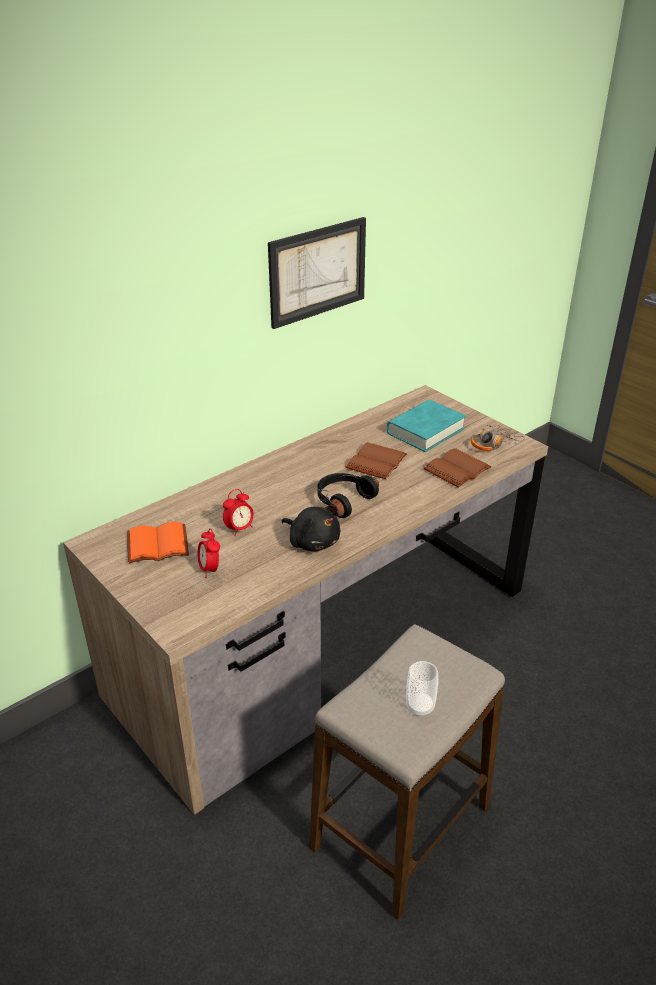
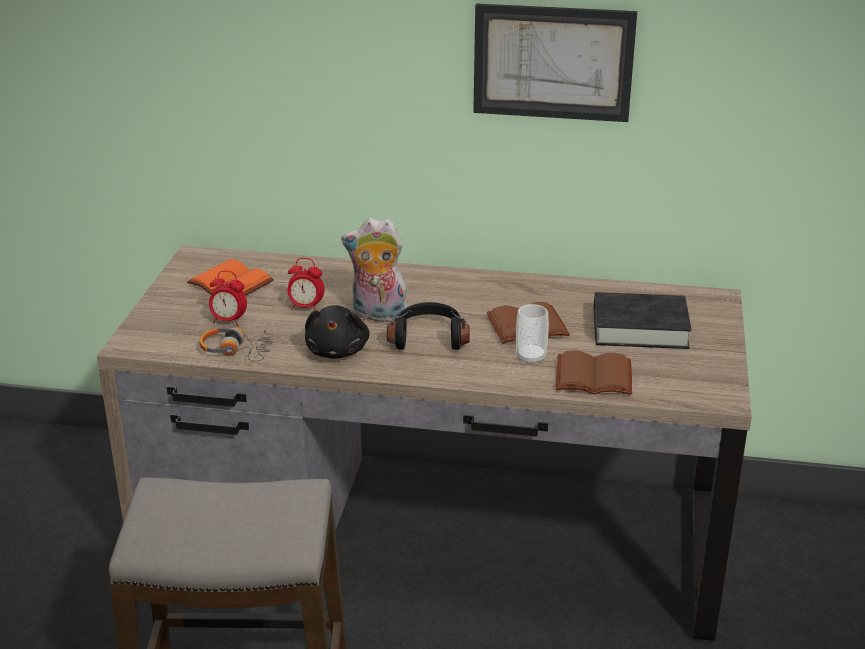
camera: 50 degrees right, 5 degrees down
alarm clock [198,528,220,578] -> alarm clock turned 105 degrees counterclockwise [209,271,247,326]
turquoise book [387,400,466,452] -> black book [594,292,692,349]
cup [406,661,438,717] -> cup moved to [516,304,549,365]
headphones [471,425,525,451] -> headphones moved to [200,327,274,362]
none -> plush toy [341,218,407,322]

